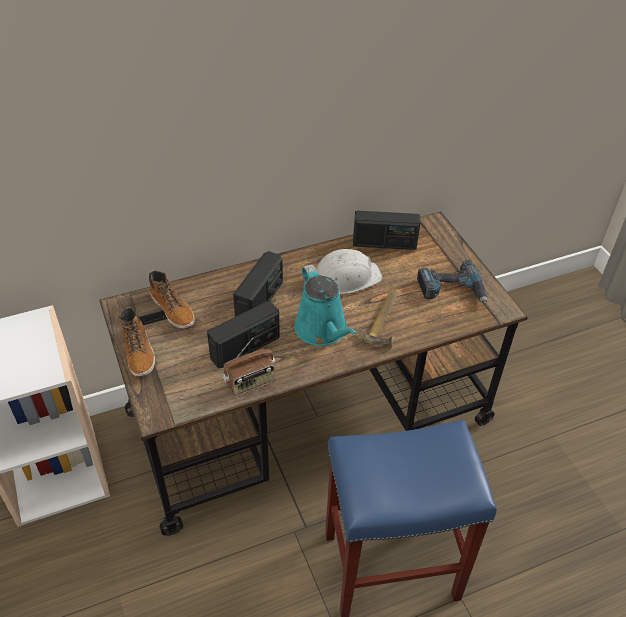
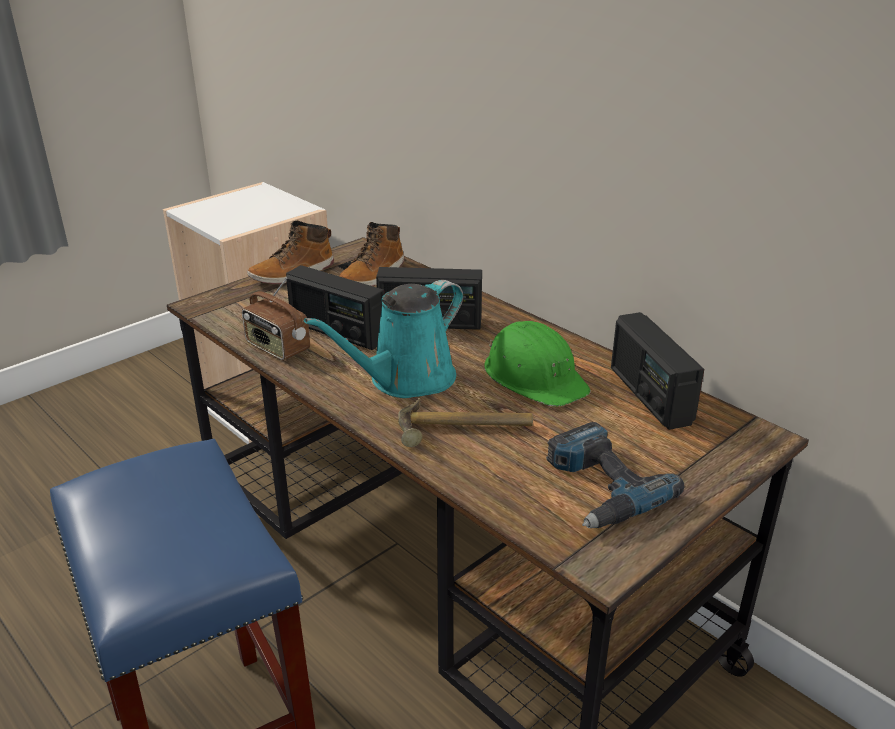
camera: 70 degrees right, 15 degrees down
white hard hat [317,249,382,294] -> green hard hat [484,321,591,406]

